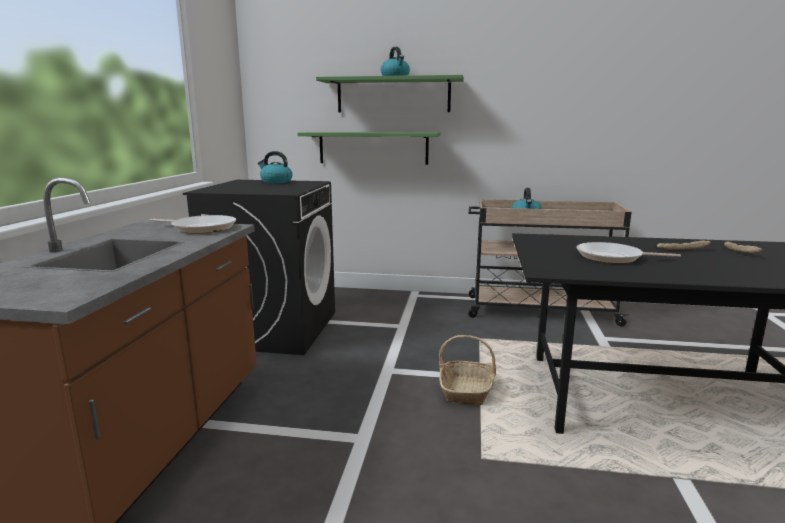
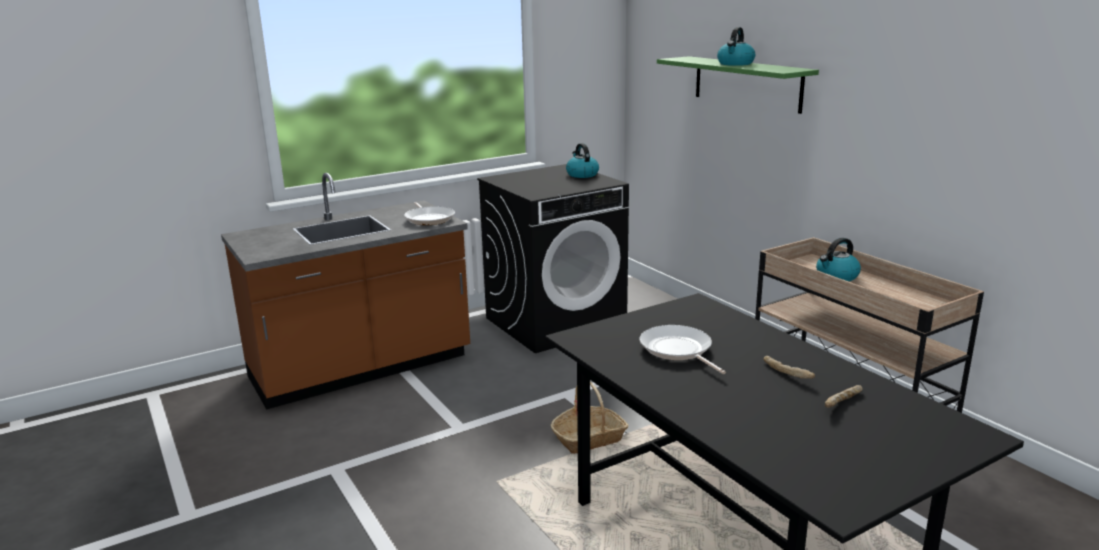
camera: 50 degrees right, 5 degrees up
green shelf [298,132,441,165] -> none

